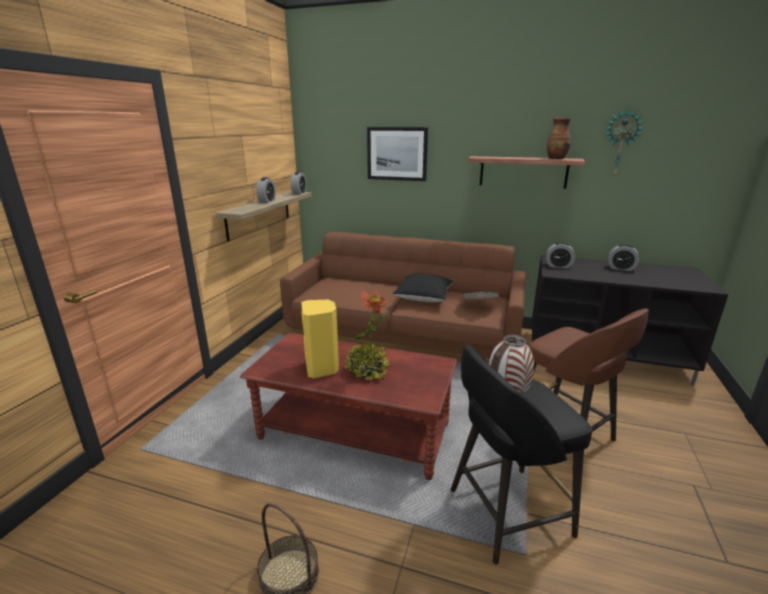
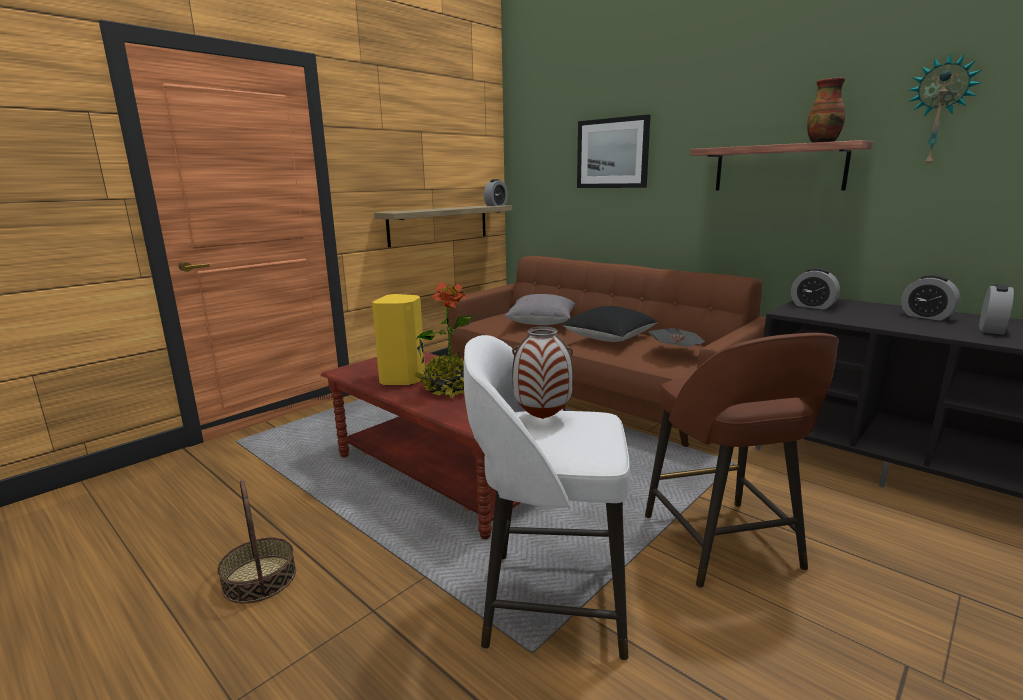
camera: 25 degrees right, 5 degrees down
alarm clock [256,177,276,203] -> alarm clock moved to [979,284,1014,335]
black stool [450,345,592,565] -> white stool [464,335,630,660]
none -> grey pillow [505,294,575,325]

